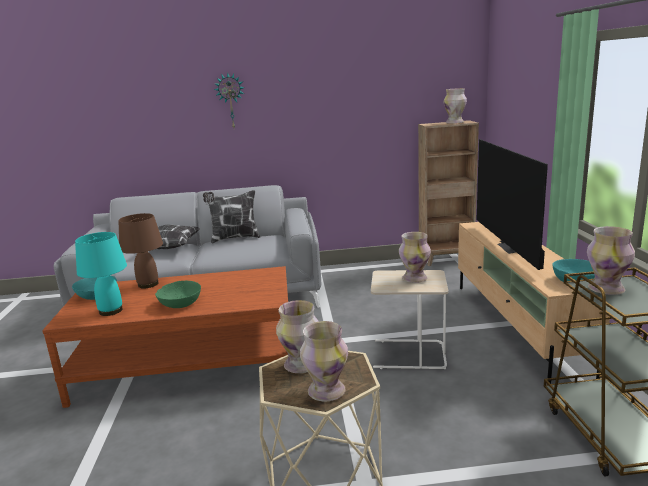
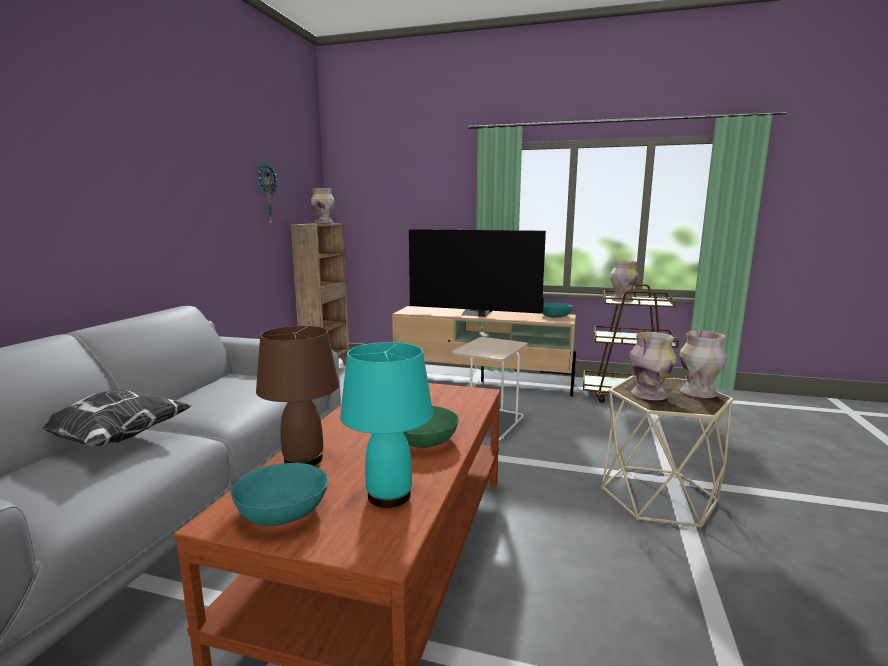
camera: 70 degrees left, 5 degrees down
pillow [203,190,260,243] -> none
wall clock [214,73,245,128] -> wall clock moved to [257,161,278,227]
vase [399,232,431,283] -> none

